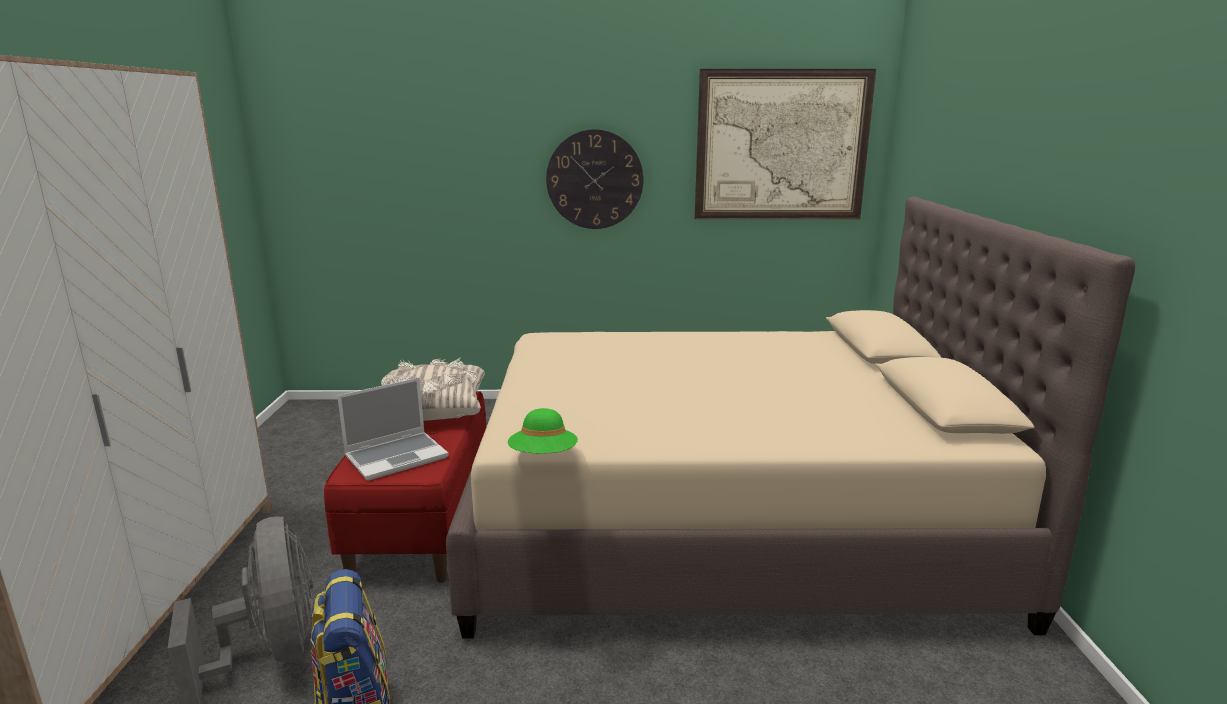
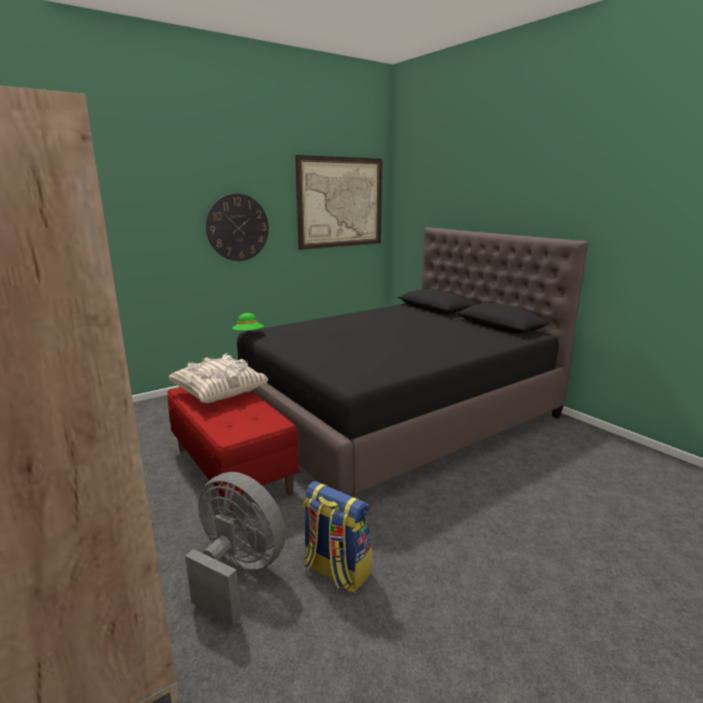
camera: 35 degrees left, 0 degrees up
laptop [337,378,449,481] -> none
beige bed [446,197,1135,638] -> black bed [237,227,588,496]
green hat [508,408,578,454] -> green hat moved to [232,313,264,331]

